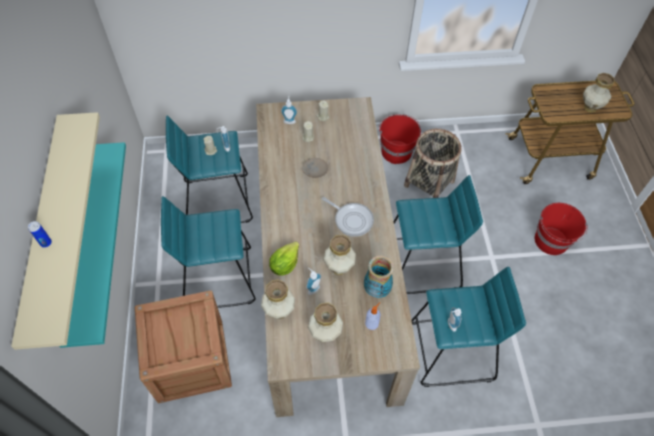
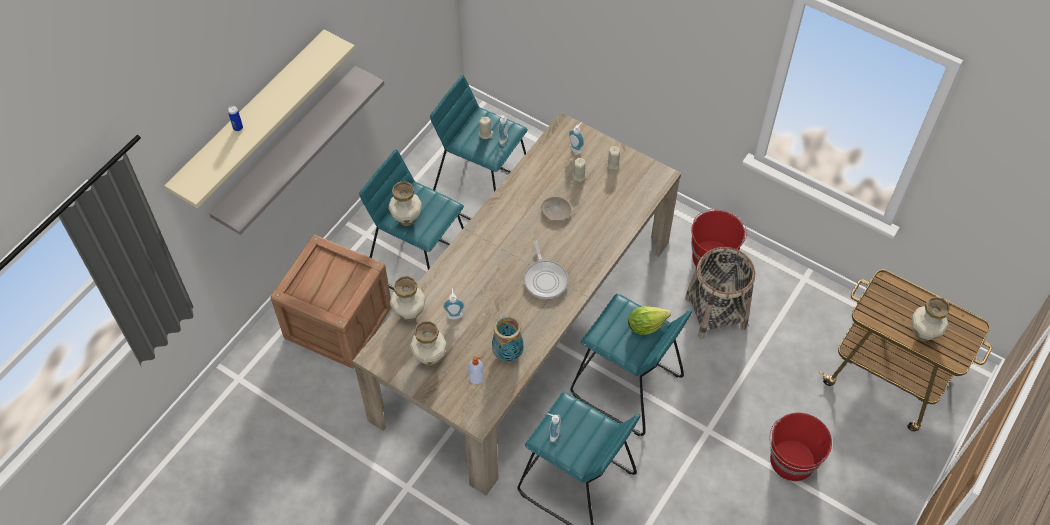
camera: 40 degrees right, 0 degrees up
turquoise shelf [60,142,126,348] -> grey shelf [210,66,384,235]
lettuce [269,241,299,276] -> lettuce moved to [628,306,671,335]
vase [323,235,356,275] -> vase moved to [388,181,422,226]

